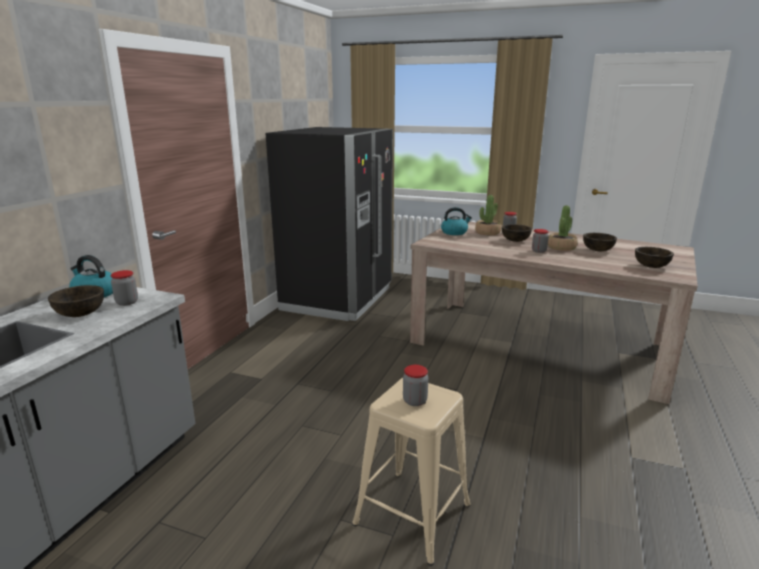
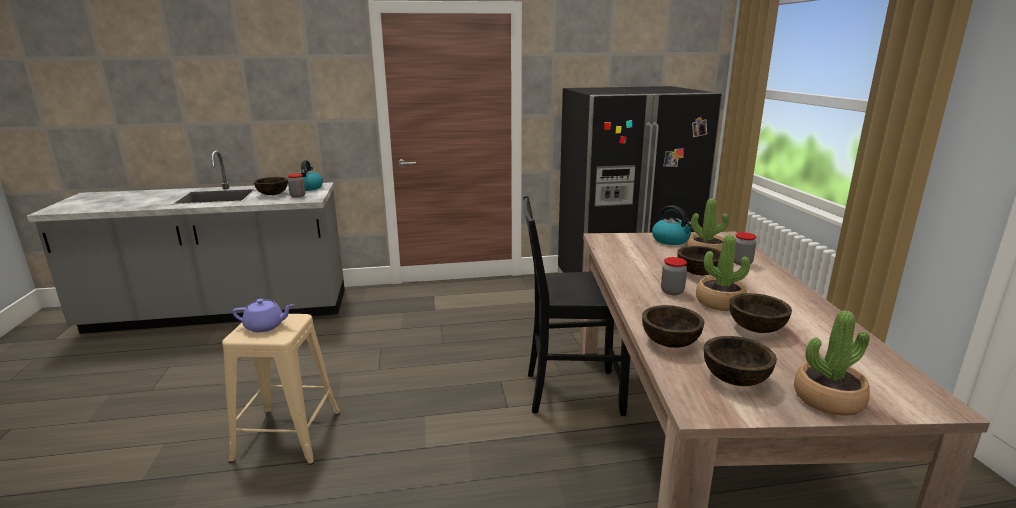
camera: 60 degrees right, 0 degrees up
jar [403,365,428,406] -> purple teapot [232,299,294,332]
none -> black chair [523,196,630,416]
none -> brown bowl [642,305,705,348]
none -> potted plant [794,311,870,416]

